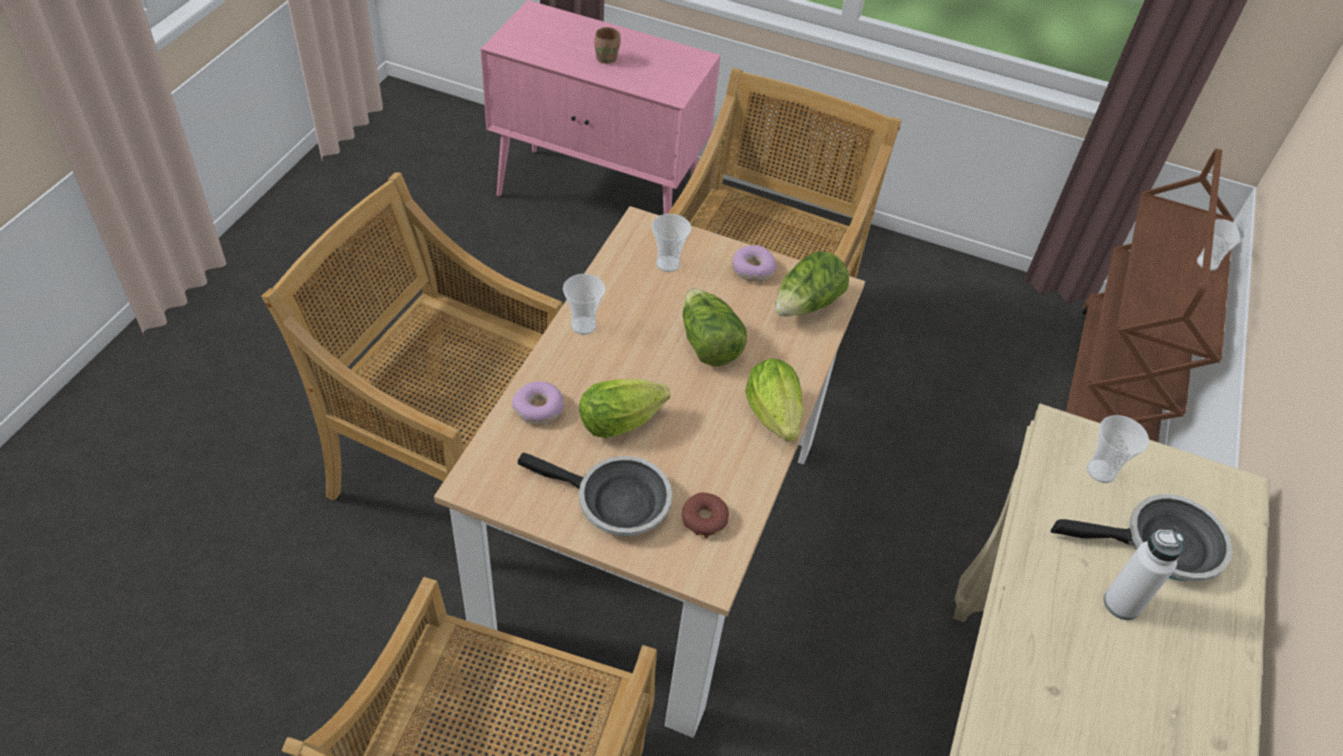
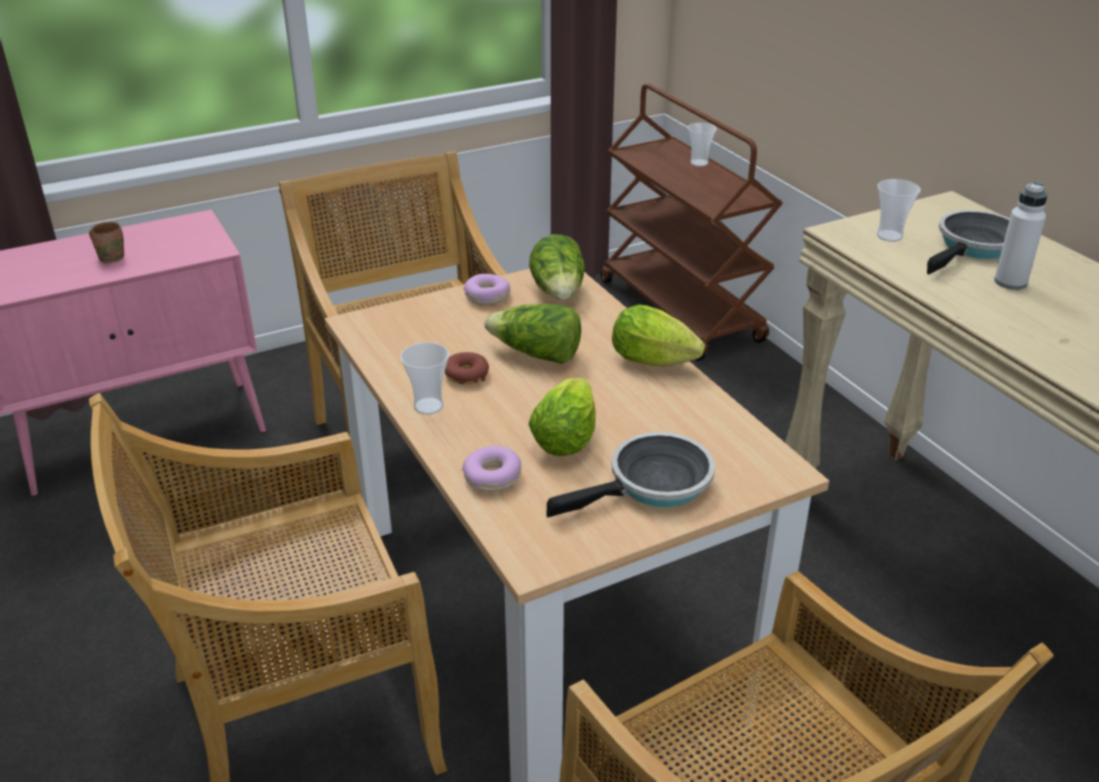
camera: 45 degrees left, 15 degrees down
cup [652,214,691,272] -> none
donut [682,493,729,538] -> donut moved to [445,352,489,384]

